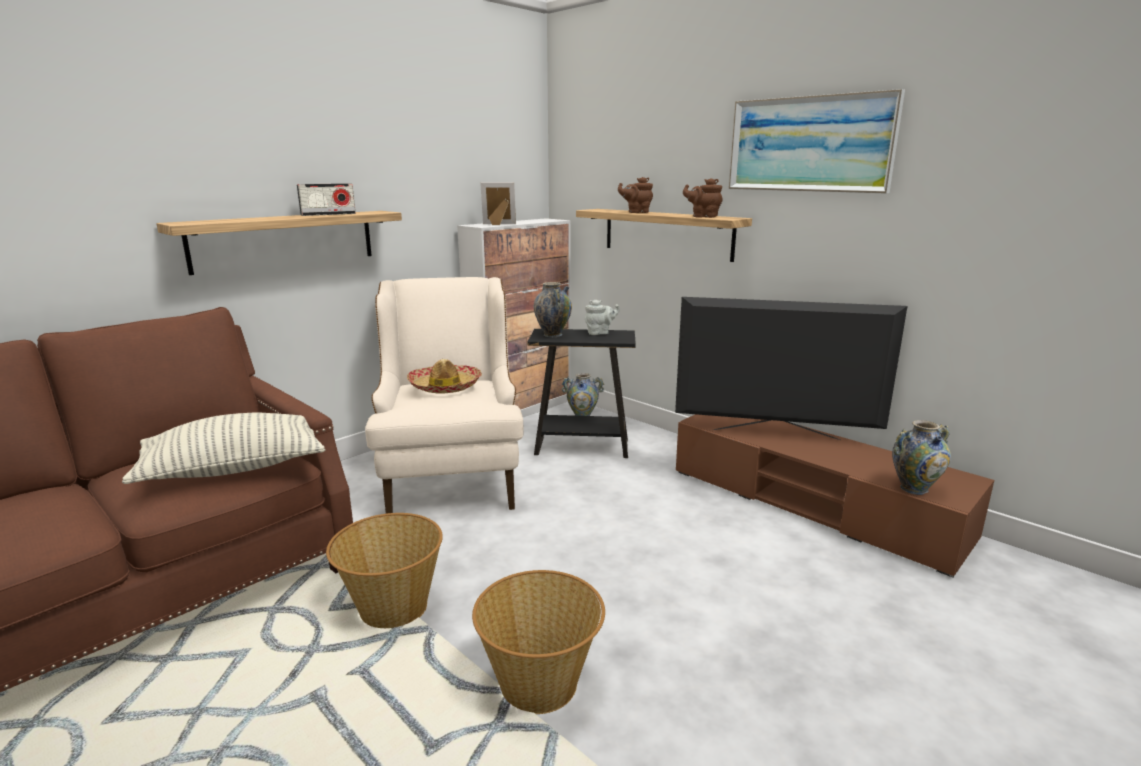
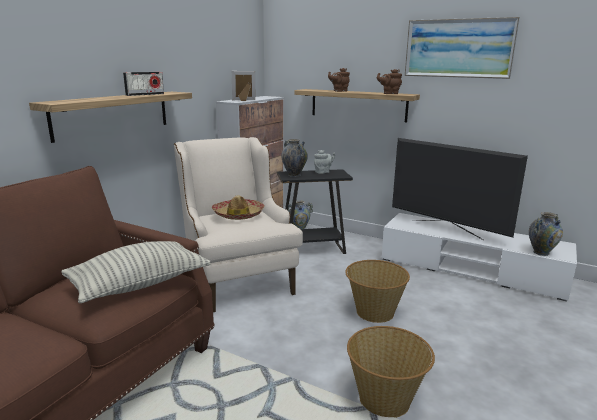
camera: 15 degrees left, 0 degrees up
basket [326,513,443,628] -> basket moved to [345,260,410,323]
television [675,297,907,440] -> television turned 135 degrees counterclockwise [392,138,528,241]
brown tv stand [676,414,994,577] -> white tv stand [382,213,577,301]

